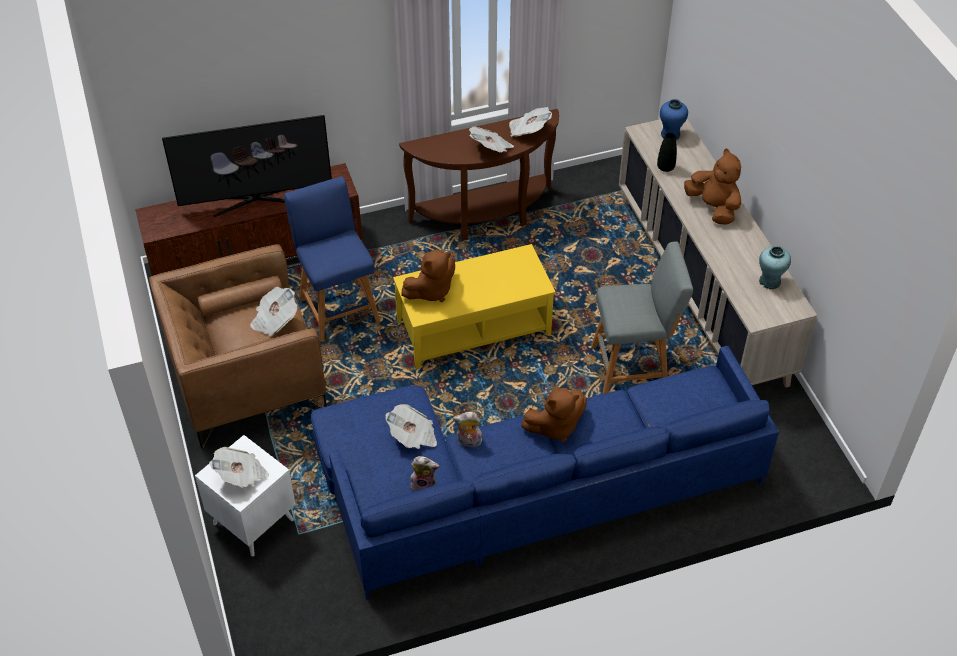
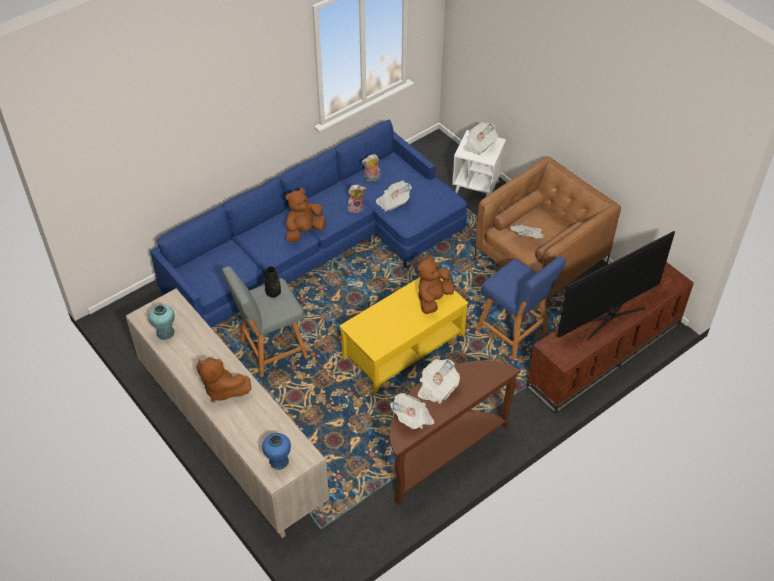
camera: 160 degrees right, 0 degrees up
black vase [657,132,677,172] -> black vase moved to [265,266,281,297]

